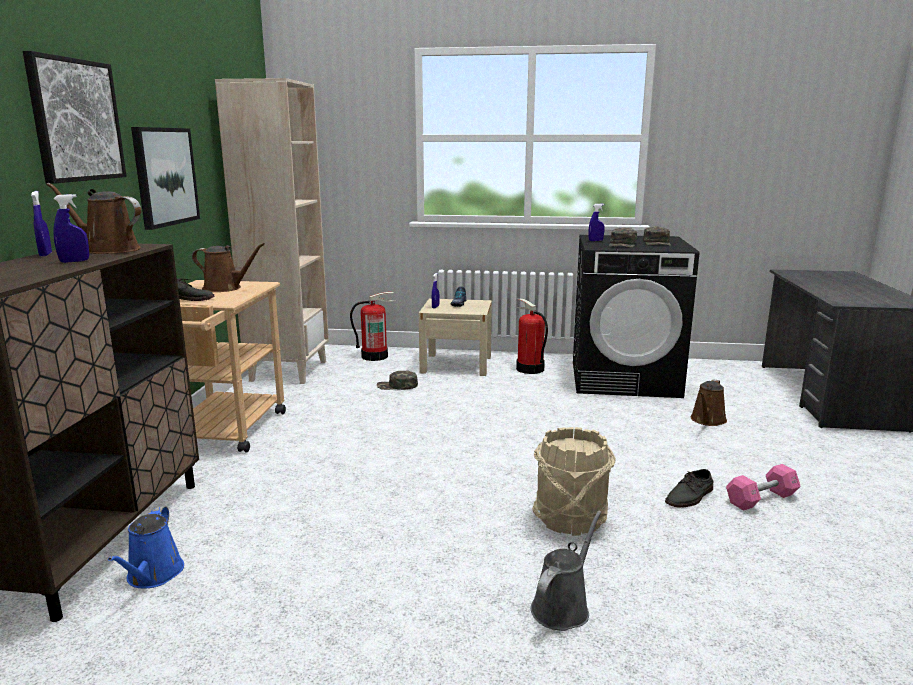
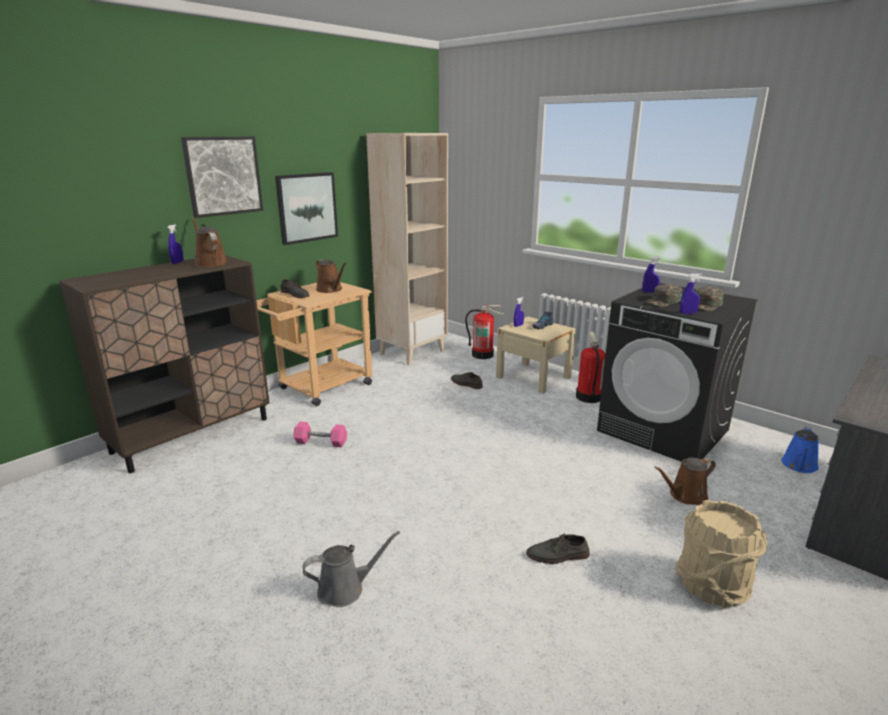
camera: 35 degrees right, 5 degrees up
blue spray bottle [53,194,89,263] -> blue spray bottle moved to [680,273,702,314]
blue watering can [108,506,184,588] -> blue watering can moved to [781,427,819,473]
green cap [377,371,418,390] -> grey shoe [451,372,483,389]
beige bucket [532,427,616,536] -> beige bucket moved to [676,500,767,608]
pink dumbbell [726,464,801,511] -> pink dumbbell moved to [293,422,347,447]

